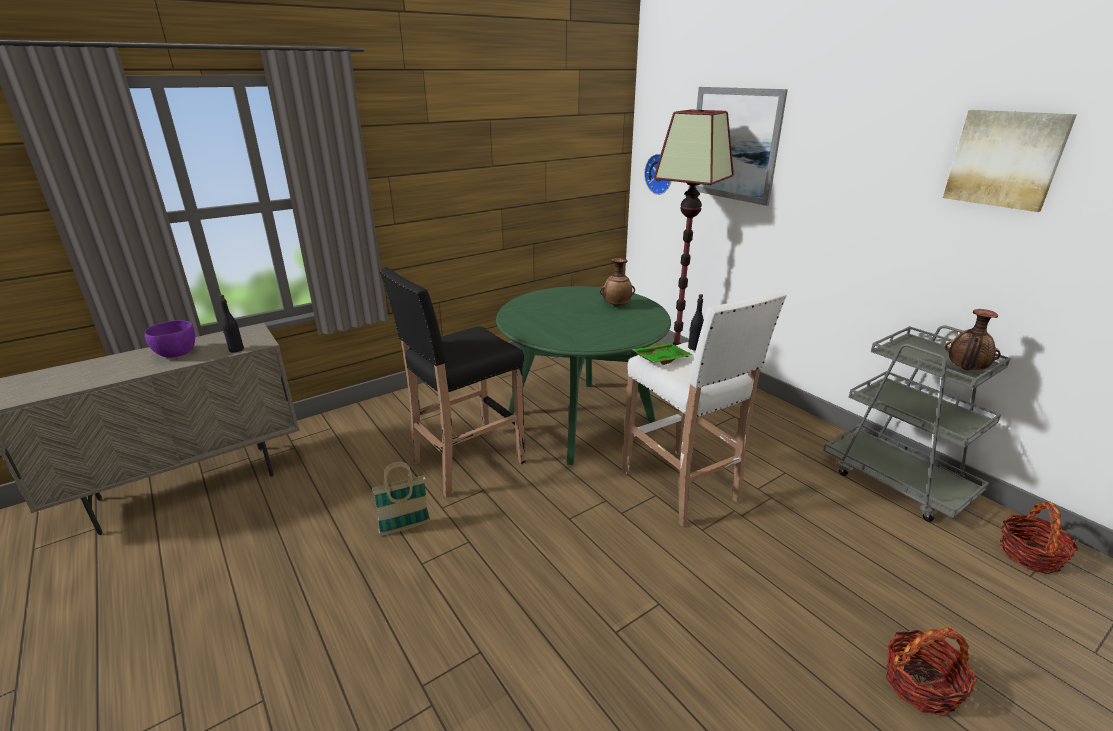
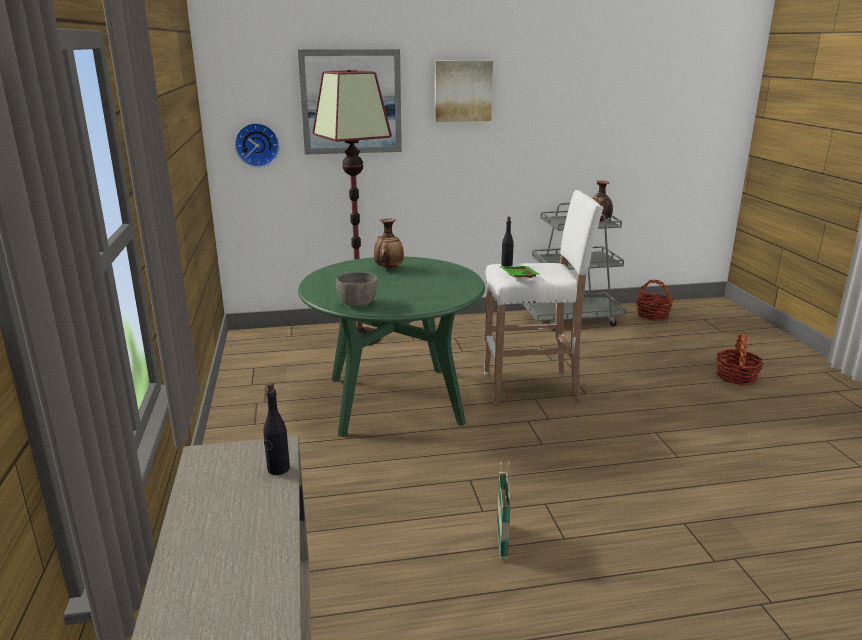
camera: 65 degrees left, 5 degrees down
purple bowl [145,320,195,358] -> none
black stool [379,267,525,497] -> none
picture [943,110,1077,212] -> picture moved to [435,61,493,122]
none -> grey bowl [336,272,378,307]

